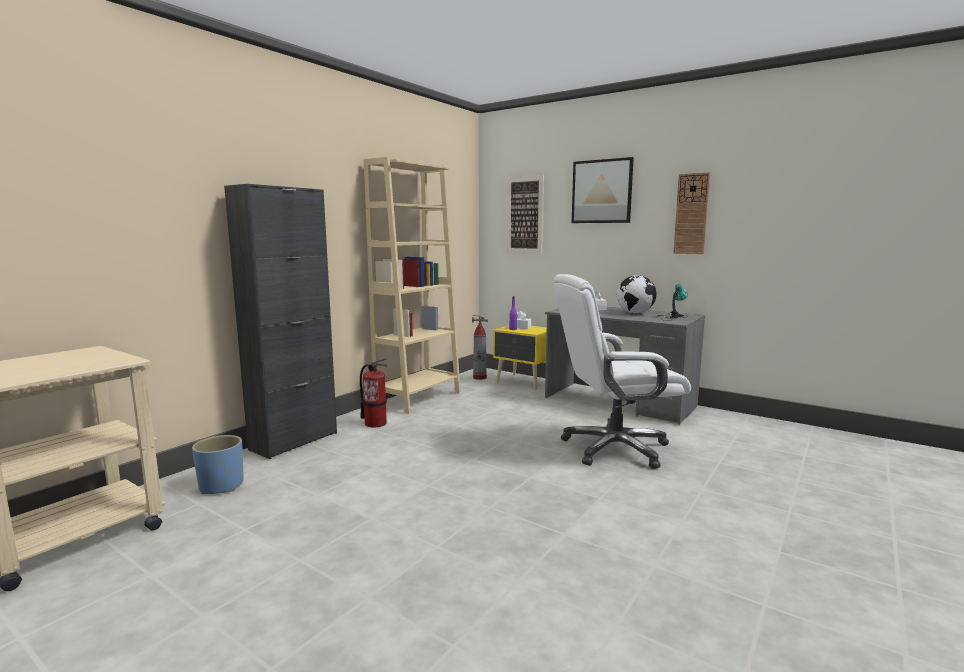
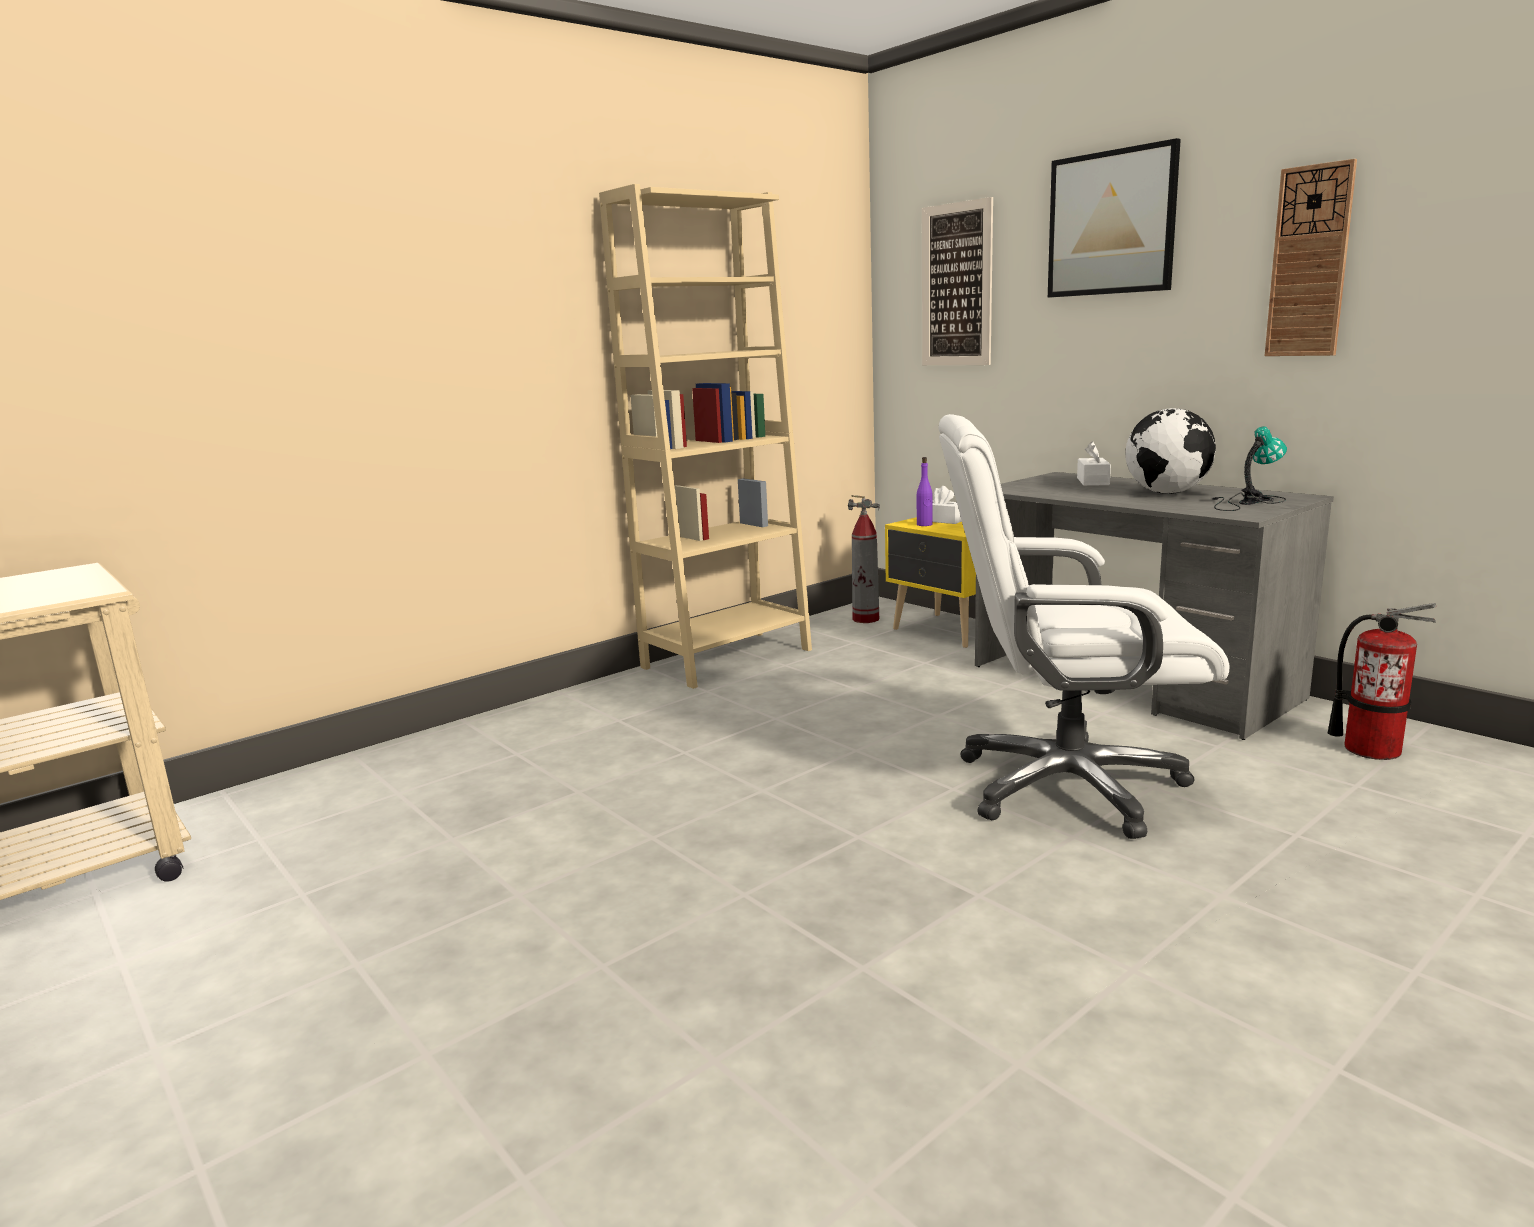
camera: 15 degrees right, 5 degrees up
blue planter [192,435,244,494] -> none
black cabinet [224,184,337,459] -> none
fire extinguisher [360,358,387,427] -> fire extinguisher moved to [1328,603,1436,760]

